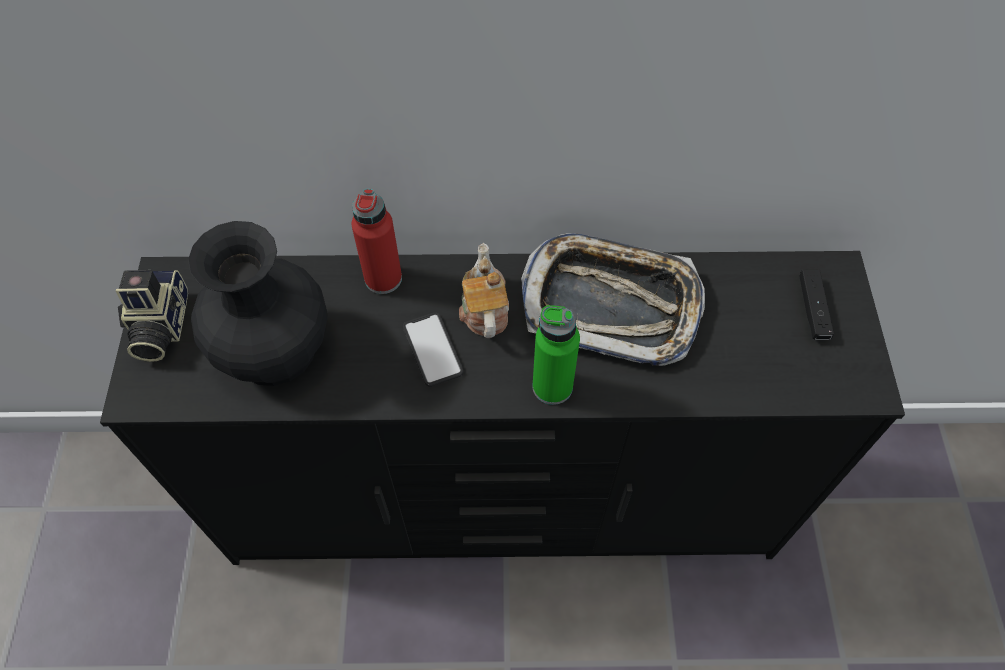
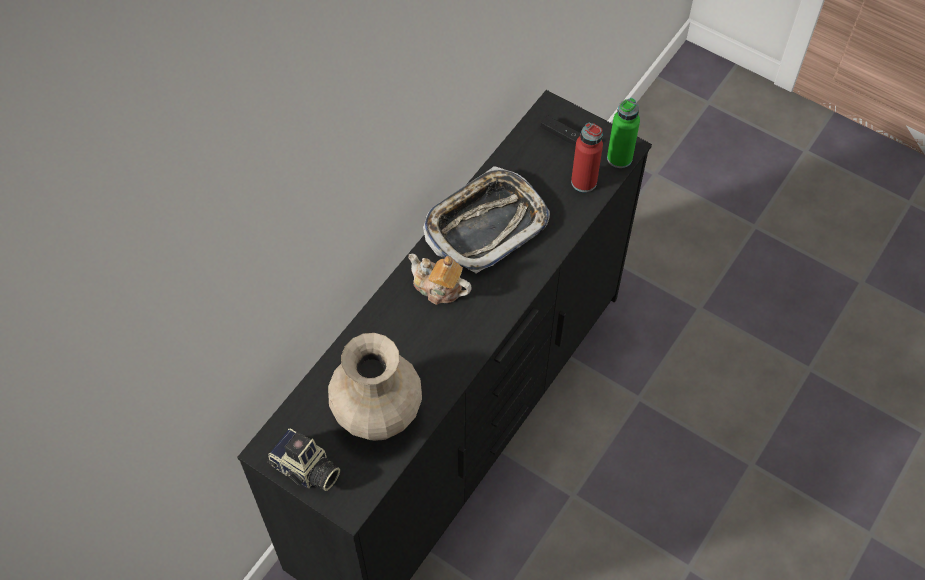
camera: 55 degrees left, 0 degrees up
black vase [188,221,328,386] -> beige vase [328,333,422,441]
red bottle [352,189,402,294] -> red bottle moved to [571,123,603,192]
phone [403,312,464,387] -> none
green bottle [532,305,580,405] -> green bottle moved to [607,98,640,168]

